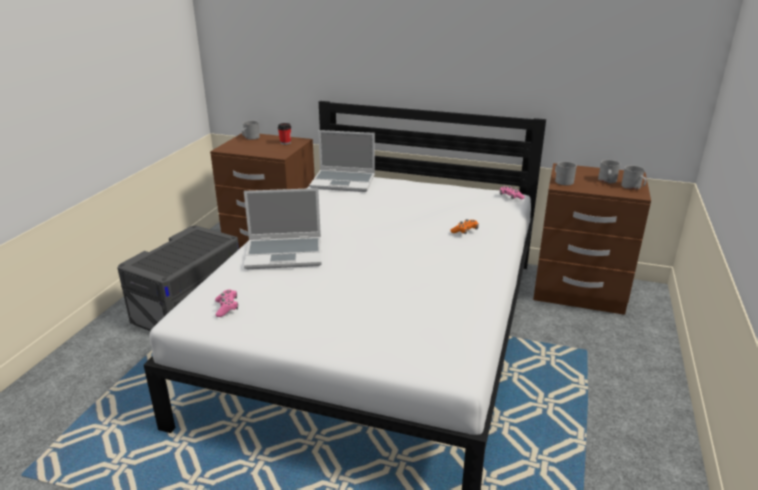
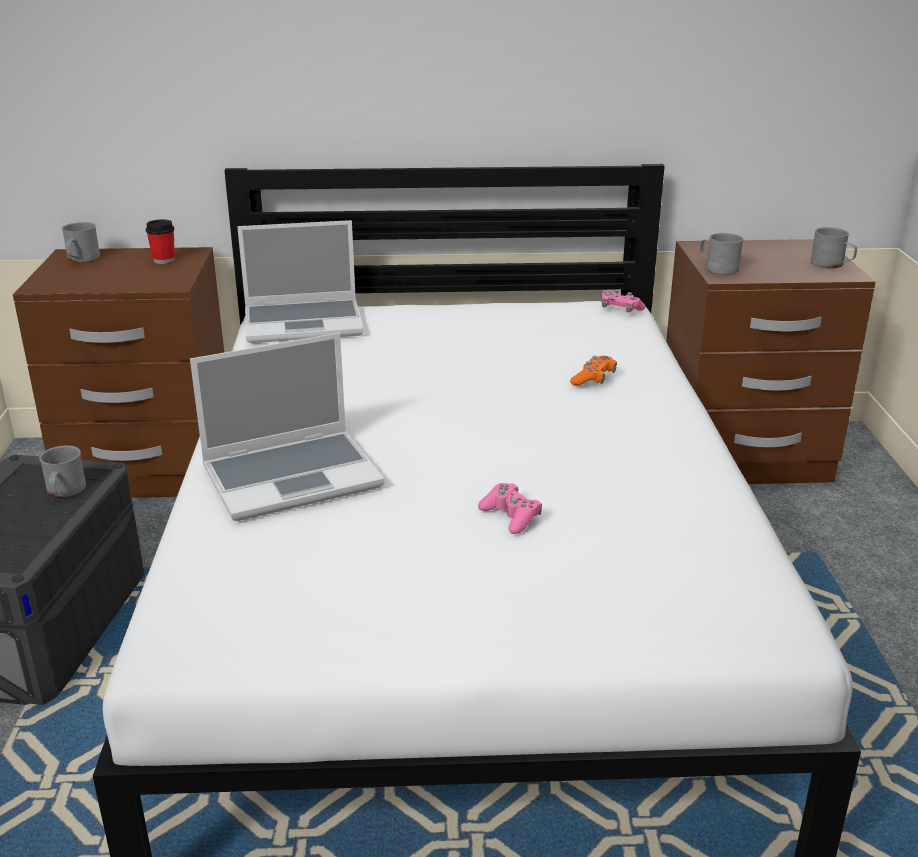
camera: 20 degrees left, 0 degrees up
pink game controller [215,290,238,317] -> pink game controller moved to [478,483,542,534]
grey mug [598,160,621,183] -> grey mug moved to [39,446,86,498]

